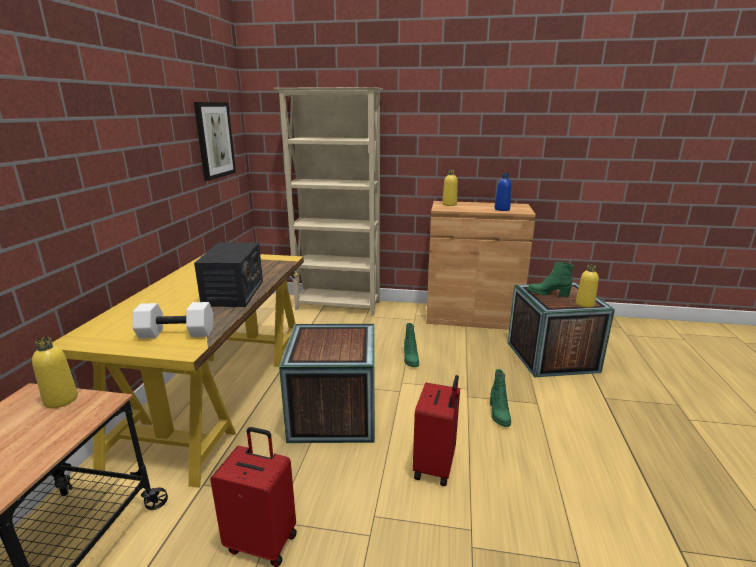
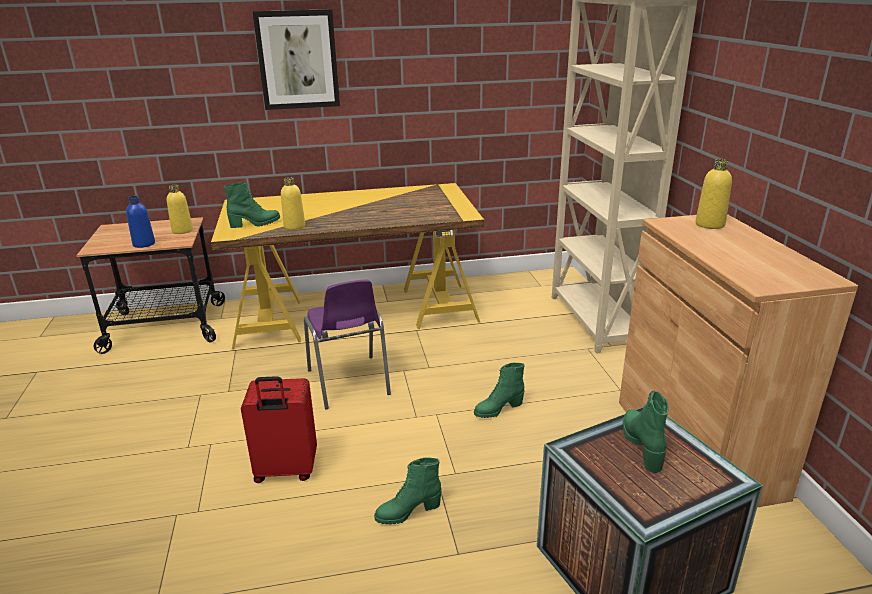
camera: 70 degrees right, 5 degrees up
white dumbbell [132,302,213,339] -> green boot [224,183,280,228]
picture [194,102,236,181] -> picture moved to [253,9,340,110]
radio [194,242,263,307] -> none
red suitcase [210,427,297,567] -> none
crate [279,324,375,443] -> purple chair [304,279,391,410]
blue bottle [495,173,512,211] -> blue bottle moved to [126,196,155,248]
yellow bottle [576,265,599,308] -> yellow bottle moved to [281,177,305,230]

